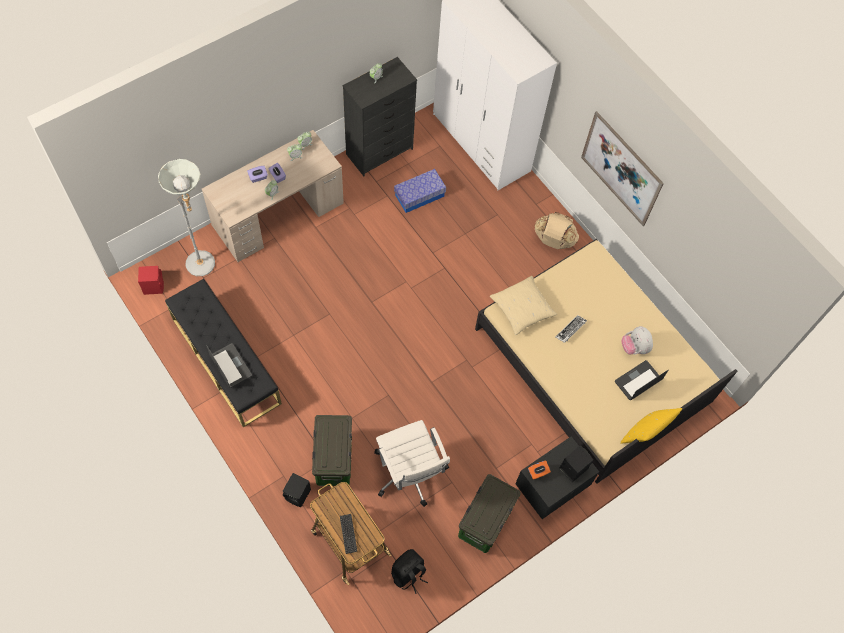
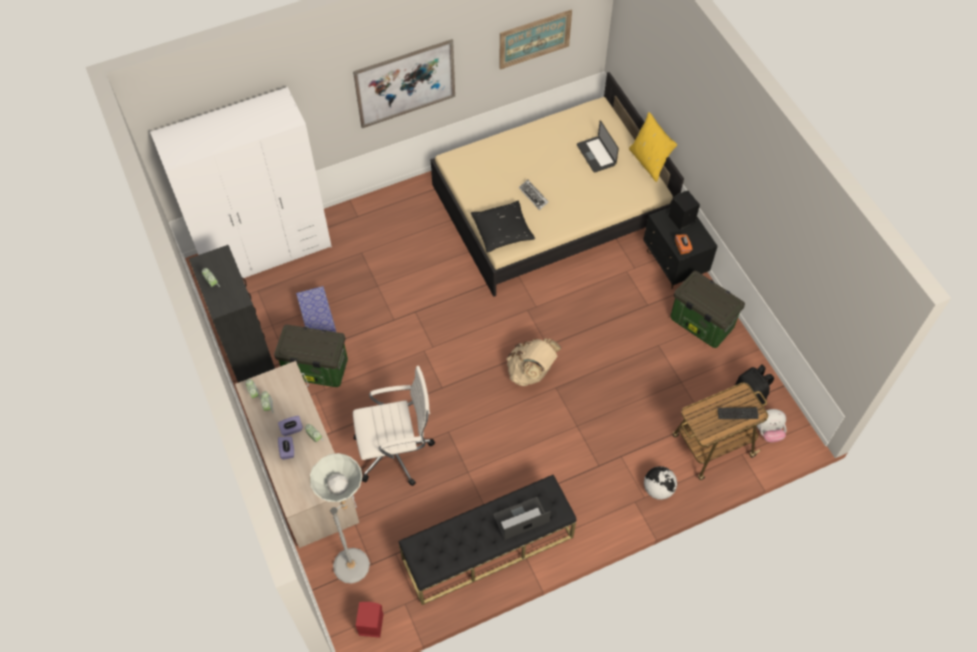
camera: 75 degrees left, 5 degrees down
black speaker [283,473,311,507] -> globe [644,466,677,500]
storage box [312,415,352,486] -> storage box moved to [274,324,348,387]
white office chair [374,420,450,507] -> white office chair moved to [353,366,435,486]
beige pillow [490,276,557,335] -> black pillow [471,200,535,253]
beige backpack [534,212,579,249] -> beige backpack moved to [506,339,561,386]
plush toy [621,326,653,354] -> plush toy moved to [757,409,787,442]
none -> picture [499,10,572,70]

